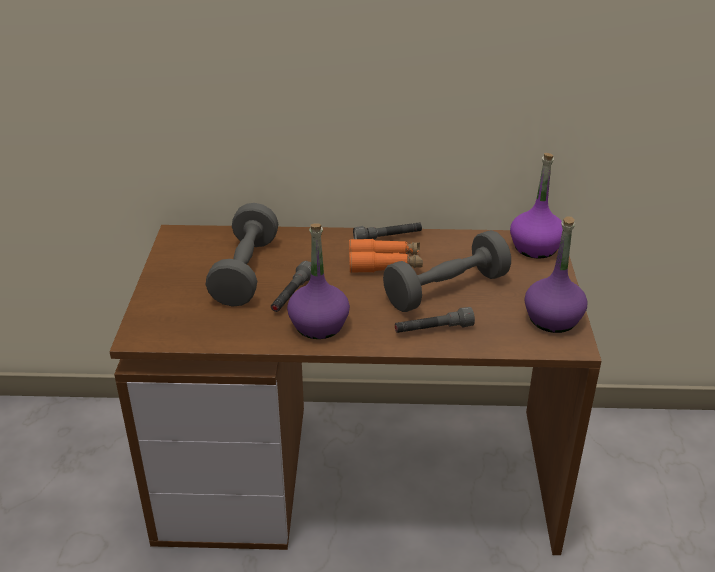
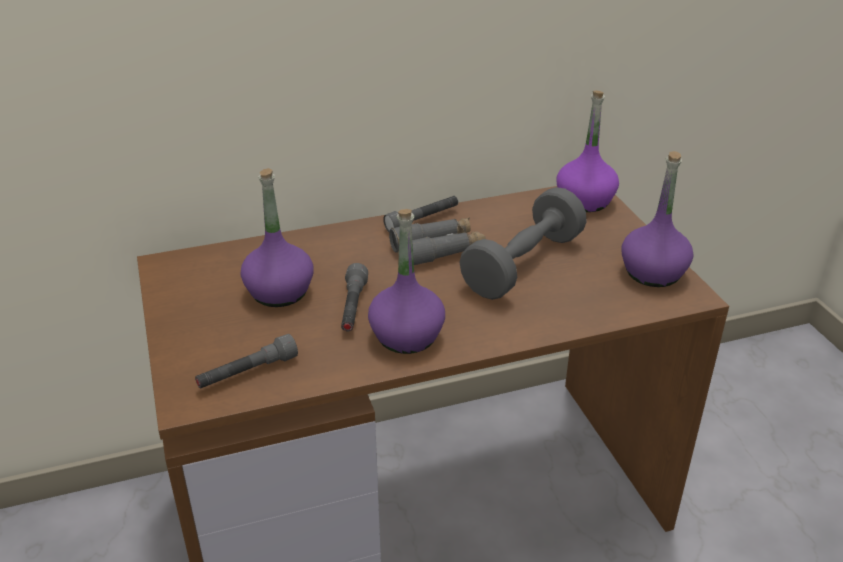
camera: 20 degrees left, 0 degrees up
grey dumbbell [206,203,278,307] -> purple bottle [241,168,313,307]
orange binoculars [349,239,423,273] -> grey binoculars [389,218,486,265]
grey flashlight [395,307,475,333] -> grey flashlight moved to [195,334,298,389]

